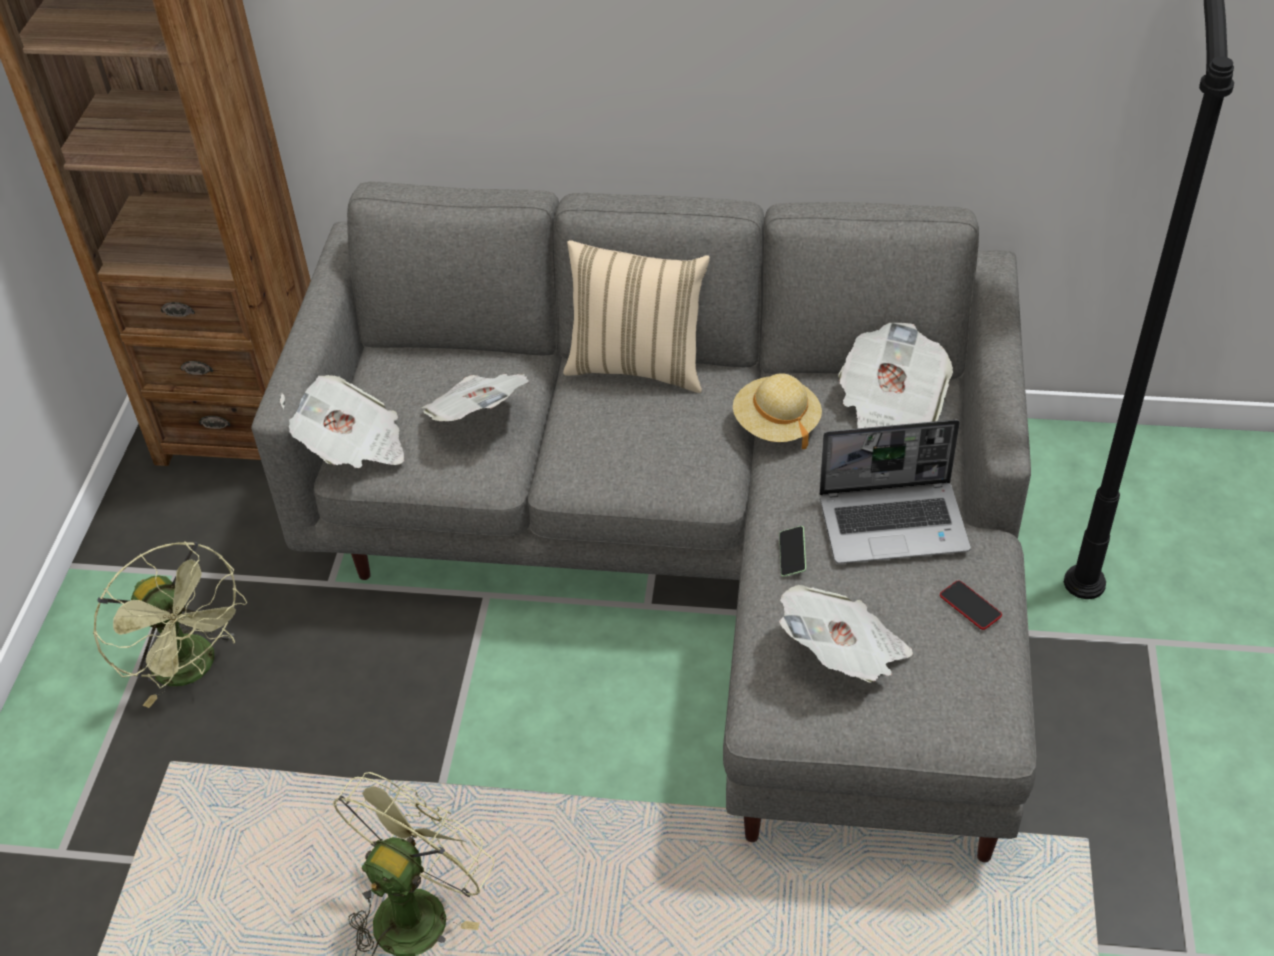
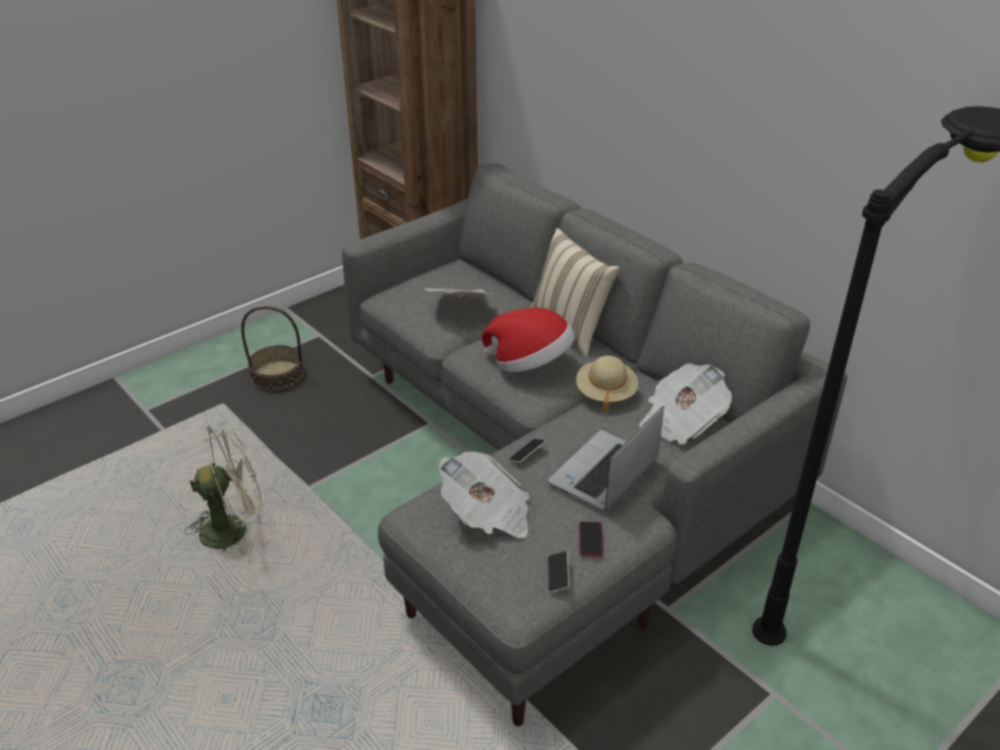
camera: 40 degrees right, 10 degrees down
green fan [93,541,247,708] -> basket [241,306,304,391]
newspaper [280,375,404,468] -> none
laptop [819,420,971,564] -> laptop turned 90 degrees clockwise [548,406,664,512]
none -> hat [482,308,575,372]
none -> phone [548,551,570,593]

